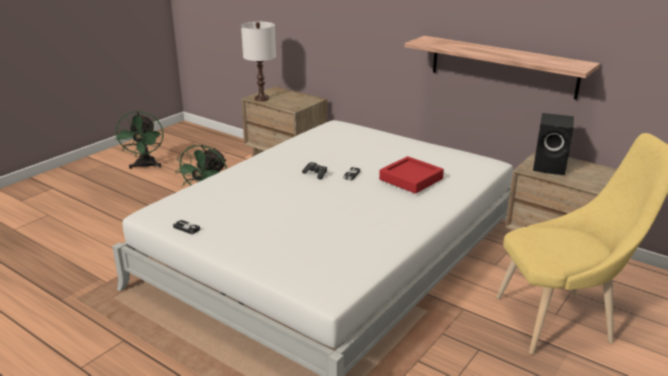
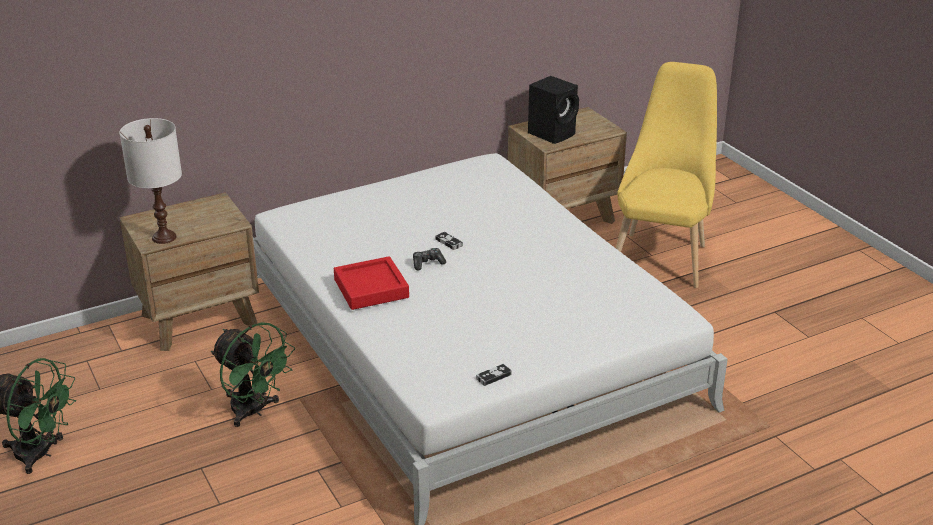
camera: 65 degrees left, 5 degrees up
red tray [379,156,444,194] -> red tray moved to [334,256,409,310]
shelf [404,36,600,100] -> none

